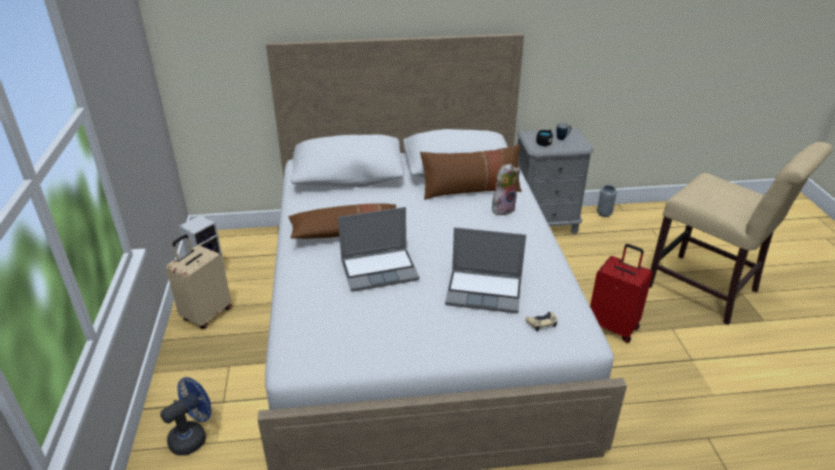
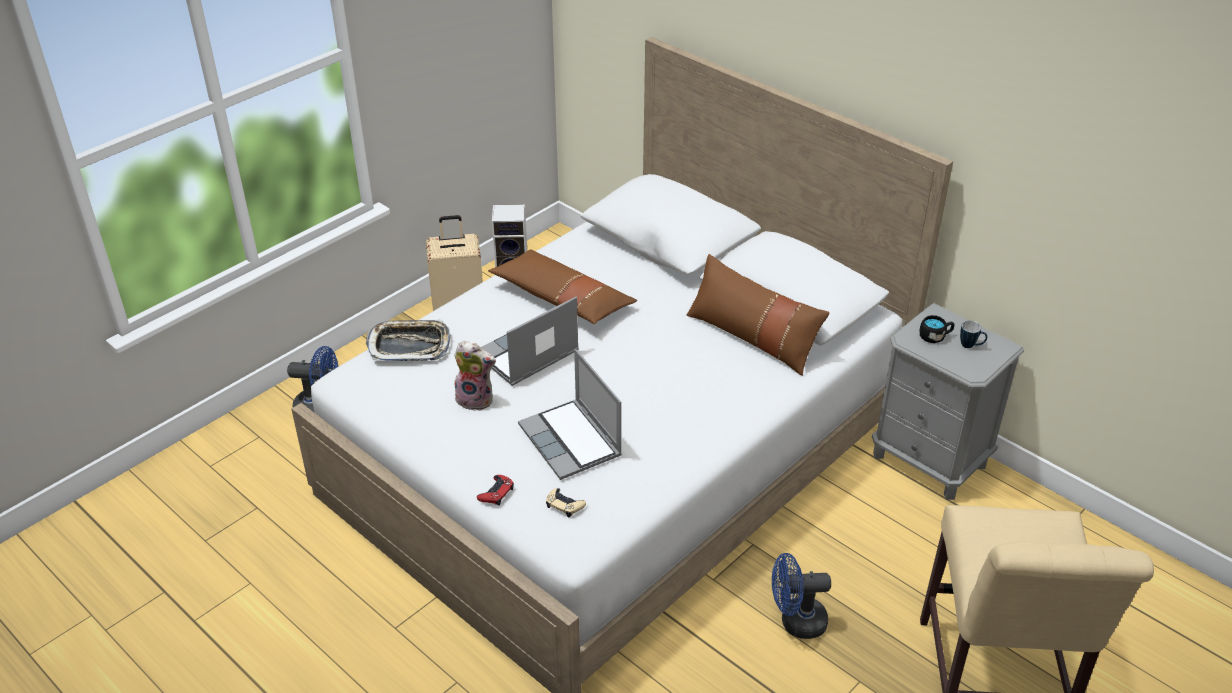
camera: 50 degrees right, 5 degrees up
laptop [338,207,419,292] -> laptop turned 105 degrees clockwise [481,297,579,386]
plush toy [492,163,520,215] -> plush toy moved to [454,341,496,411]
red suitcase [590,244,653,343] -> blue fan [772,553,831,639]
grey vase [597,185,617,217] -> none
none -> tray [366,320,451,361]
none -> red game controller [477,475,514,505]

